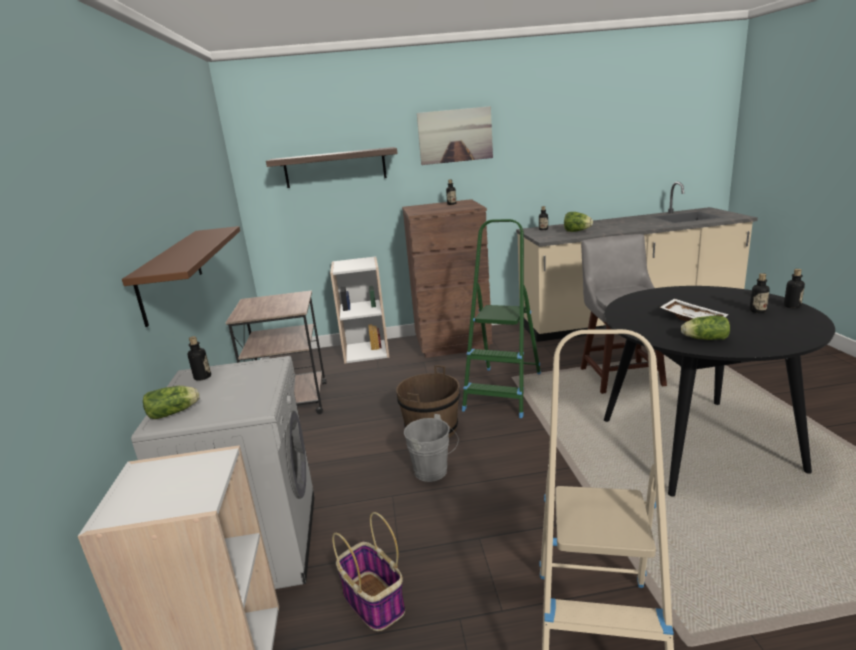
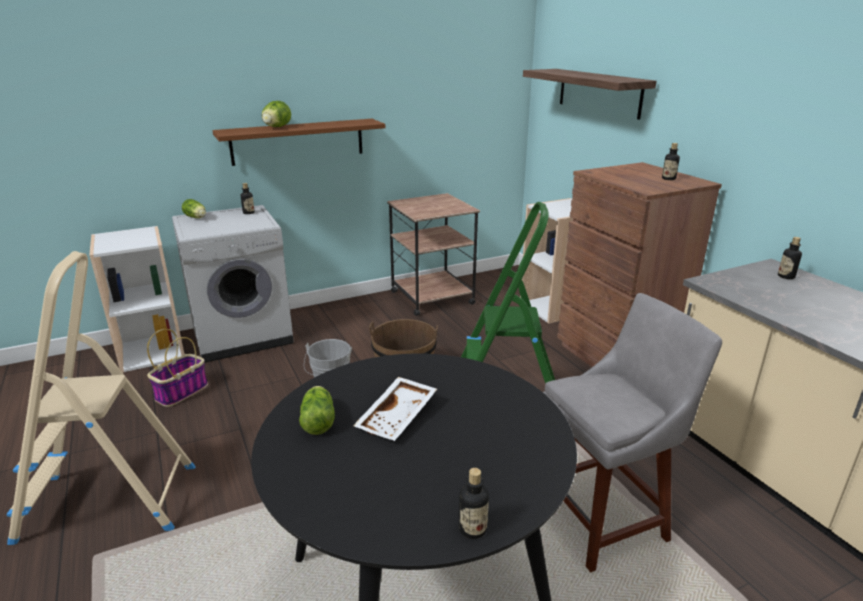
camera: 70 degrees right, 5 degrees up
picture [417,106,493,165] -> none
lettuce [564,212,593,232] -> lettuce moved to [262,101,291,127]
bottle [750,273,770,313] -> none

